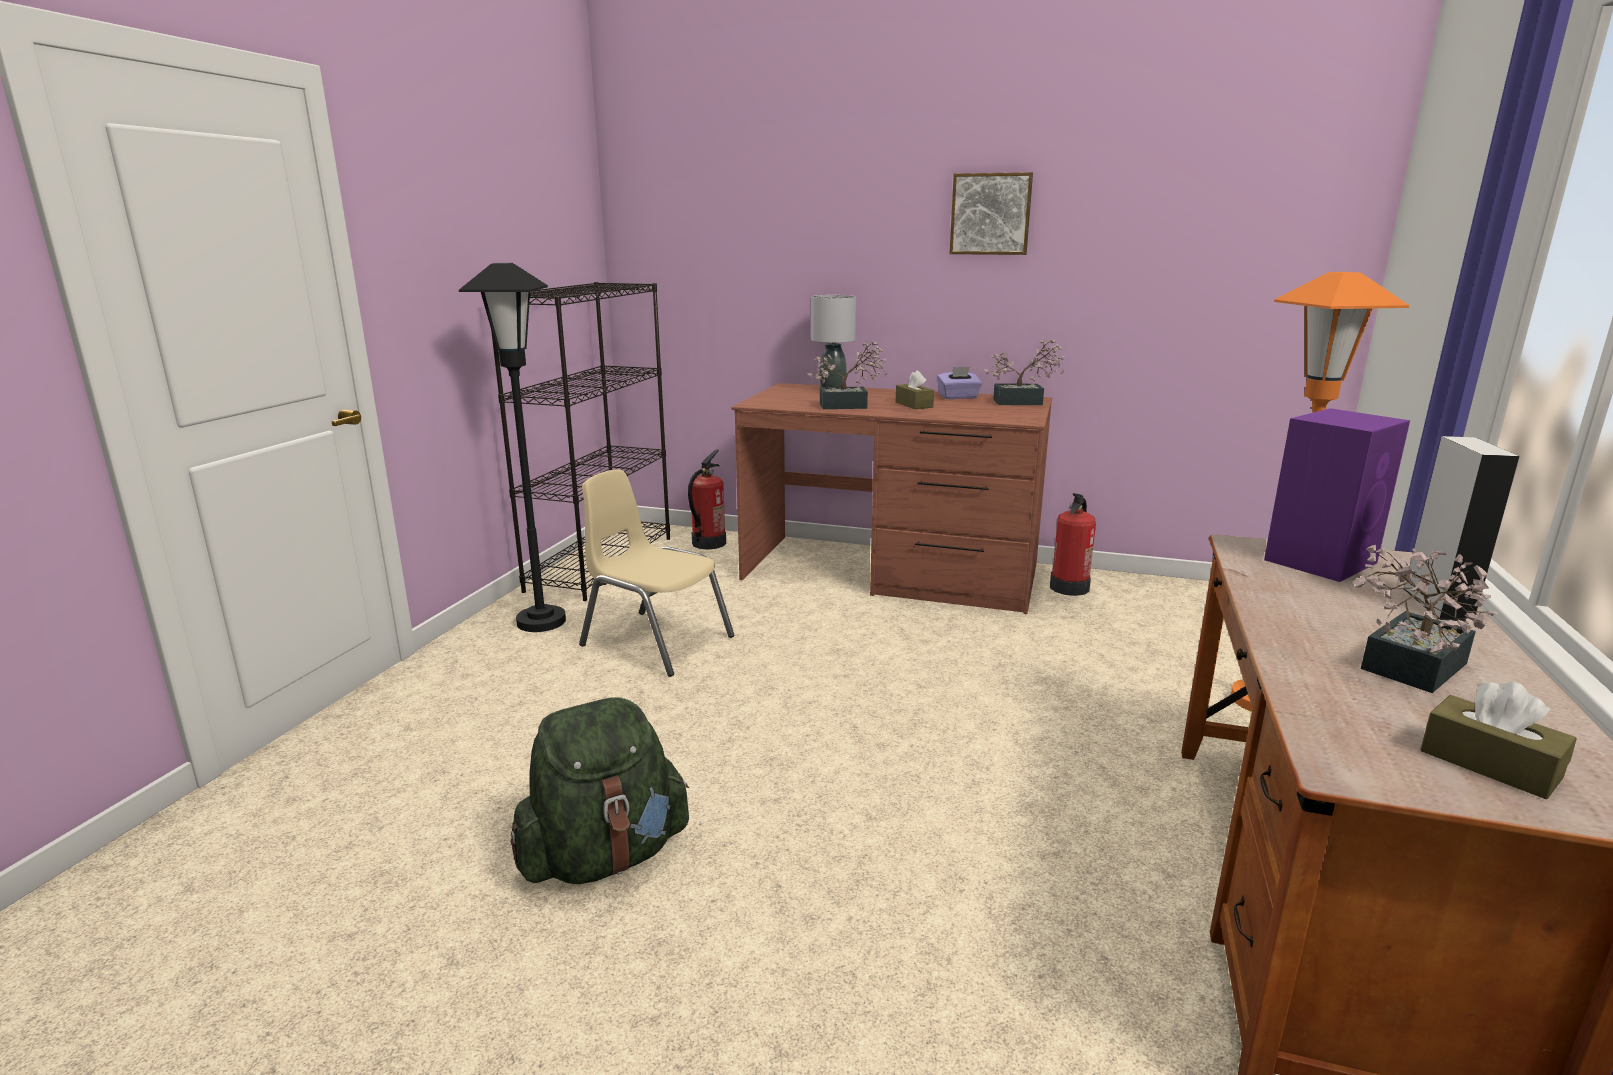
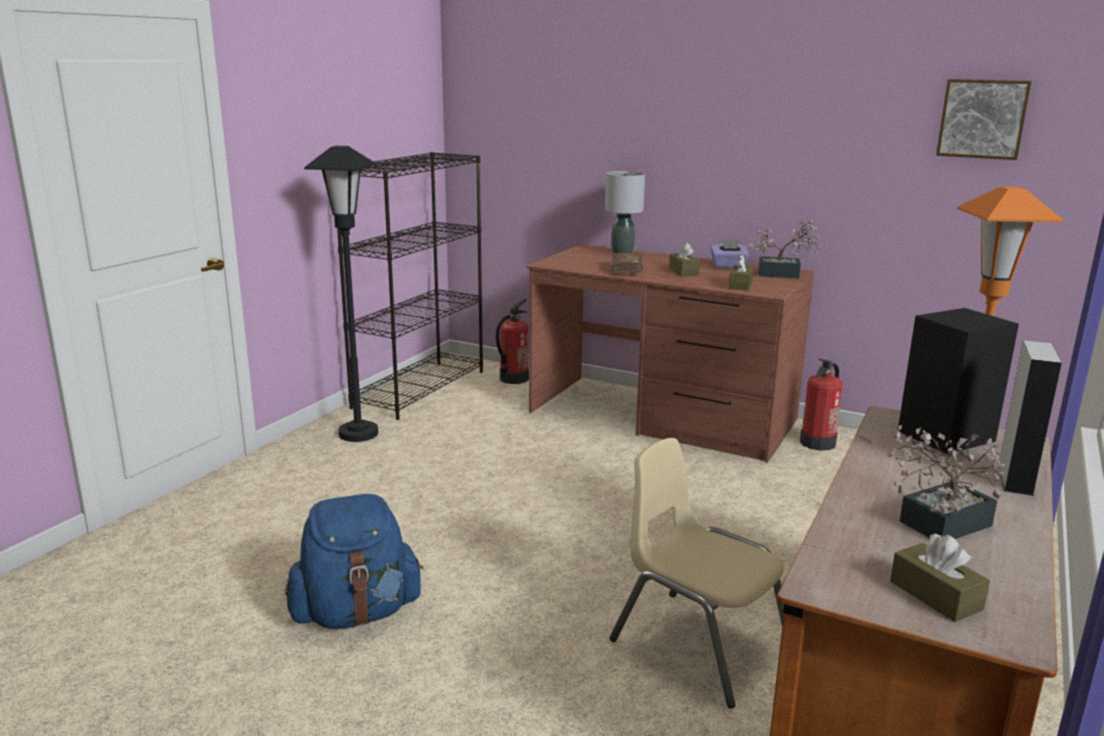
camera: 10 degrees right, 0 degrees up
green backpack [510,698,689,884] -> blue backpack [285,494,423,629]
beige chair [579,469,734,677] -> beige chair moved to [609,438,784,708]
potted plant [808,341,887,409] -> brown book [611,253,643,275]
picture [950,172,1033,255] -> picture moved to [936,79,1031,160]
purple speaker [1264,408,1410,582] -> black speaker [898,308,1019,454]
none -> brown tissue box [729,254,754,291]

